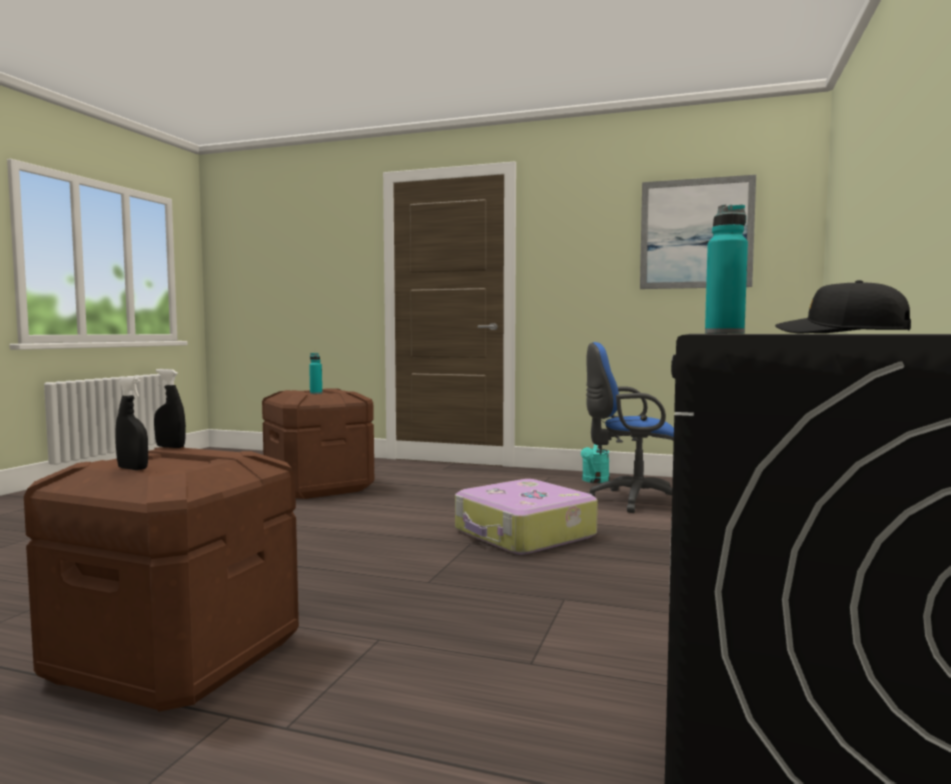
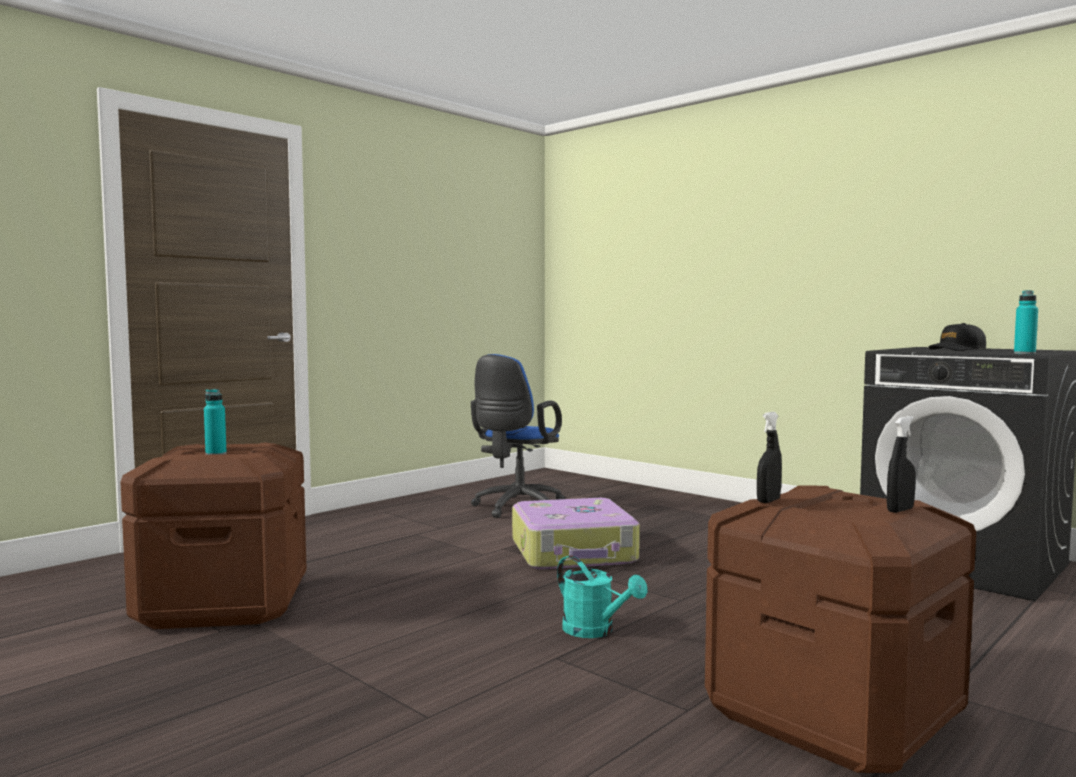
camera: 65 degrees left, 0 degrees up
turquoise watering can [581,444,610,483] -> turquoise watering can moved to [557,556,647,638]
picture [640,175,756,289] -> none

